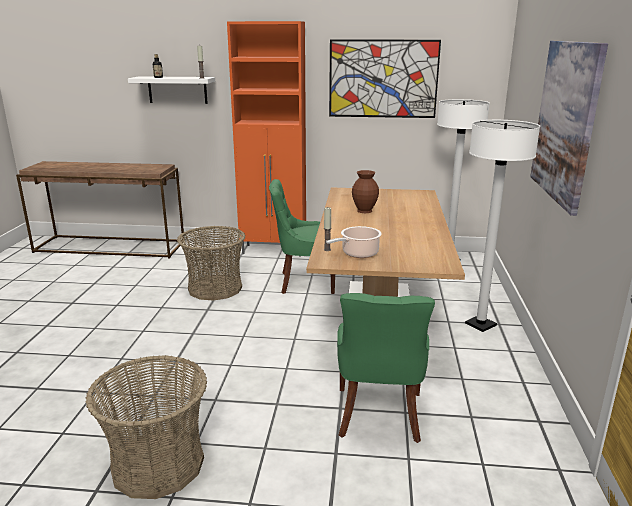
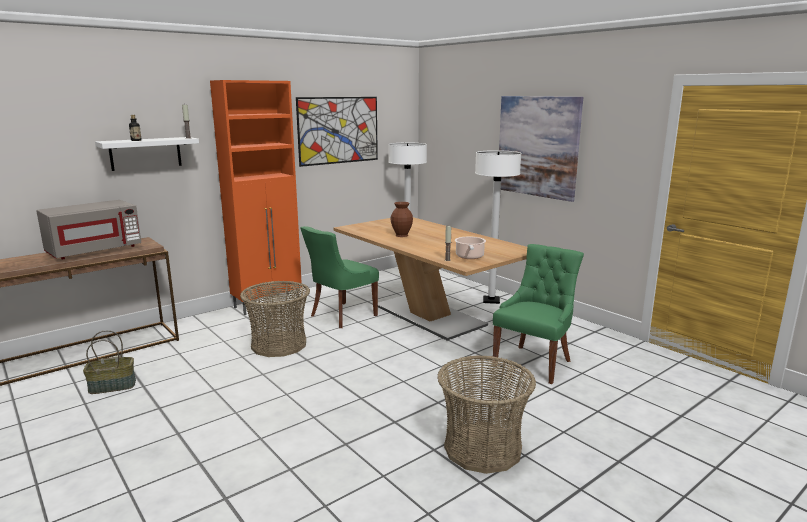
camera: 45 degrees left, 5 degrees down
green chair [337,293,435,443] -> green chair turned 105 degrees counterclockwise [493,244,584,384]
none -> grey microwave [36,200,141,259]
none -> basket [83,330,136,394]

